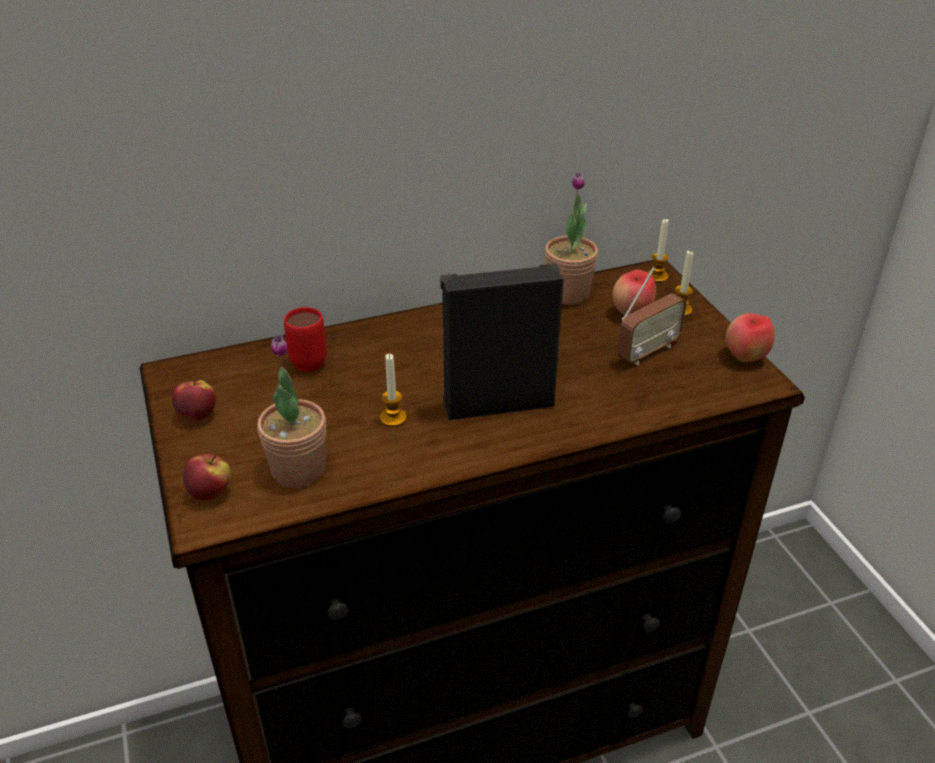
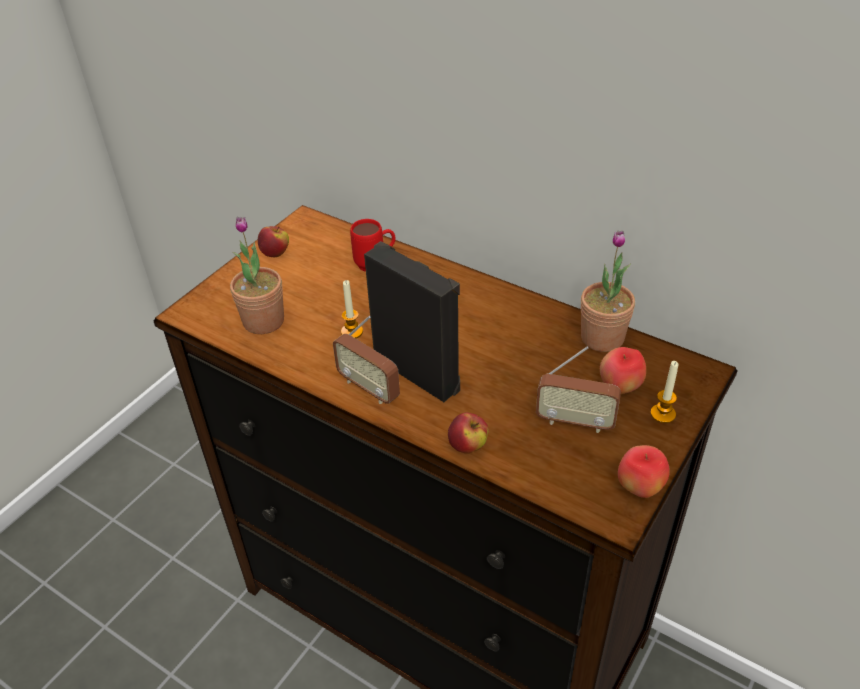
camera: 55 degrees right, 5 degrees up
apple [183,454,231,501] -> apple moved to [448,412,489,454]
candle [648,218,669,283] -> none
none -> radio [333,316,400,404]

